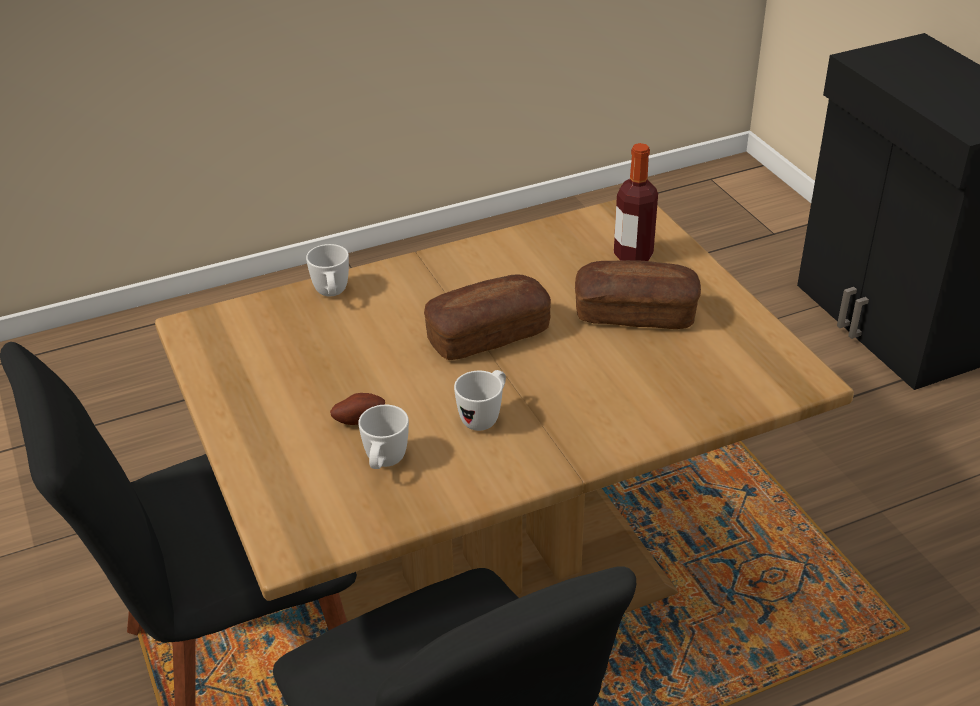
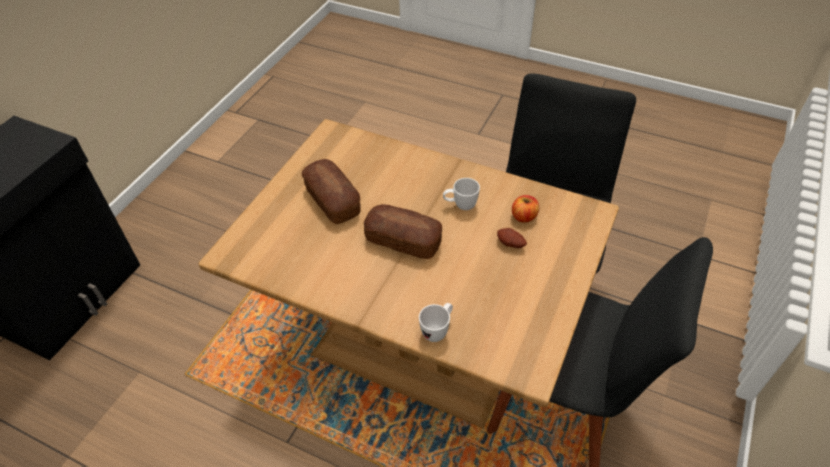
camera: 130 degrees left, 10 degrees up
white mug [358,405,409,469] -> apple [512,195,539,223]
bottle [614,143,658,261] -> none

